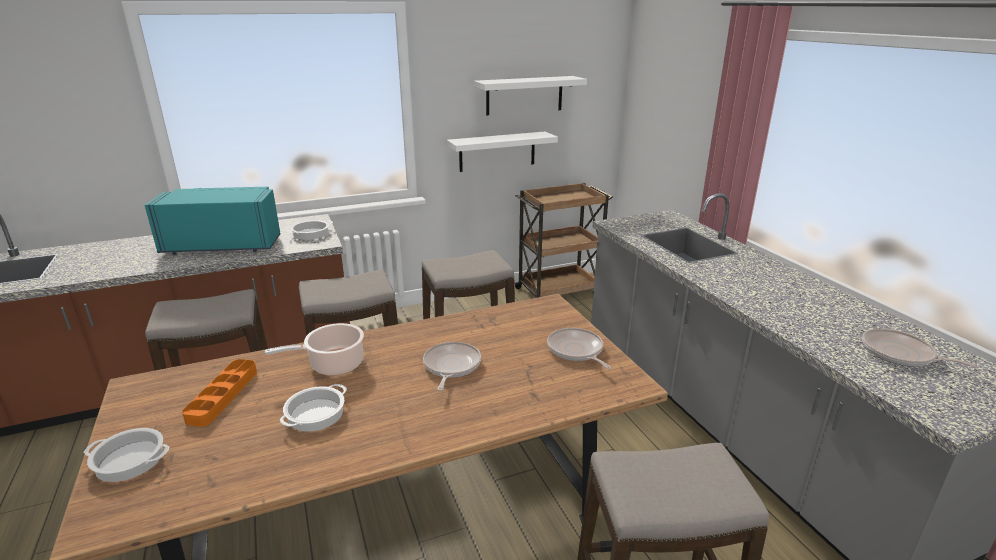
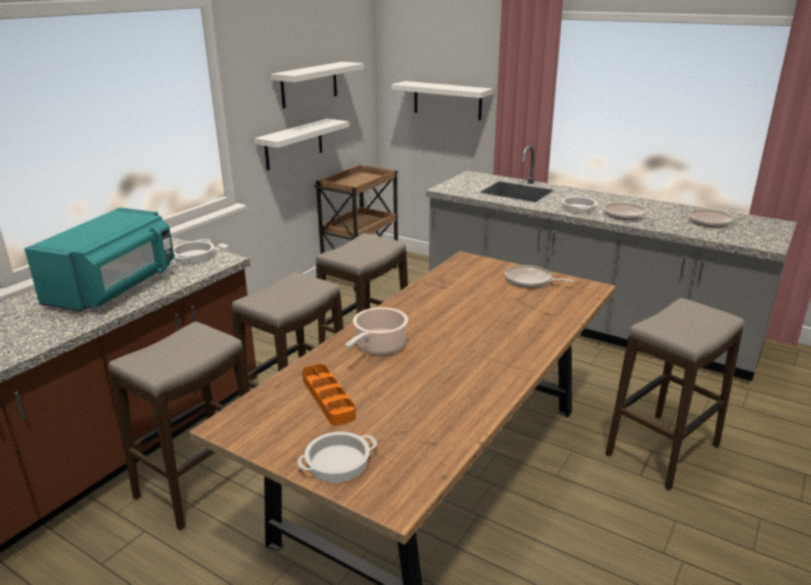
camera: 35 degrees left, 0 degrees up
turquoise microwave [145,187,280,255] -> turquoise microwave turned 150 degrees clockwise [24,207,174,312]
cooking pot [280,384,347,432] -> cooking pot moved to [562,195,598,214]
frying pan [423,342,481,391] -> frying pan moved to [604,203,657,220]
none -> white shelf [391,81,493,120]

